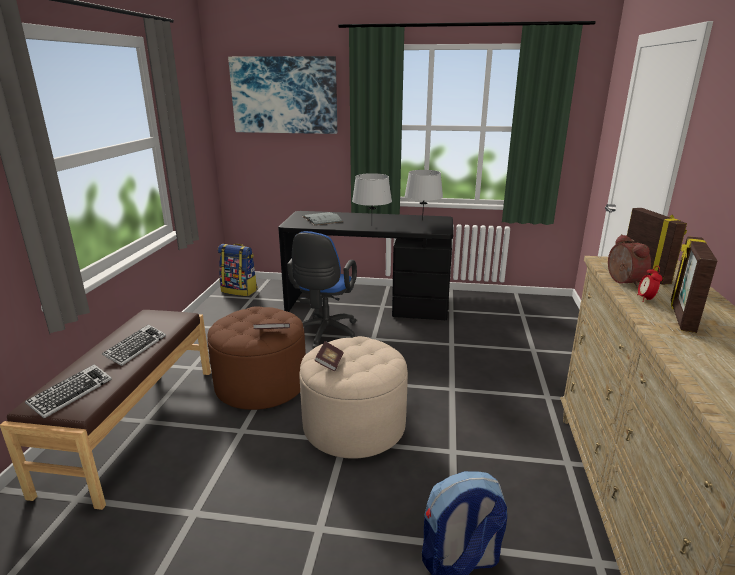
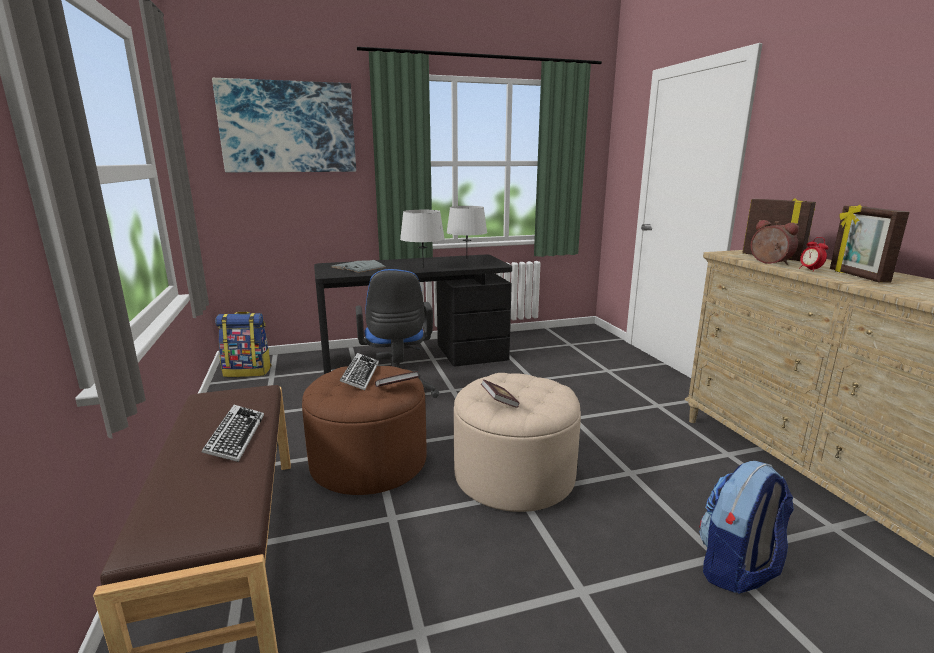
camera: 25 degrees left, 5 degrees down
keyboard [25,364,112,419] -> keyboard moved to [340,353,379,390]

